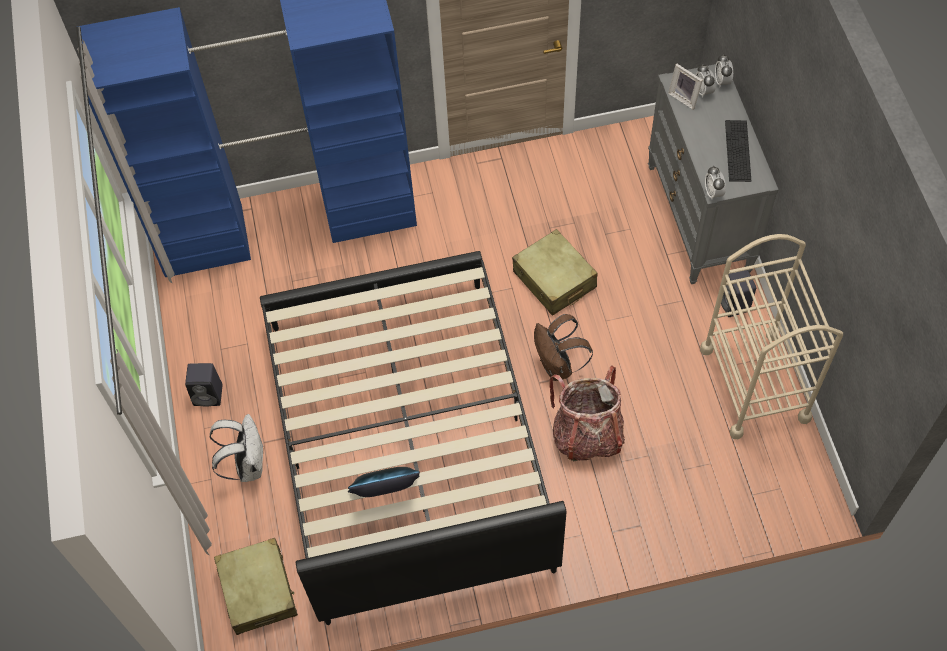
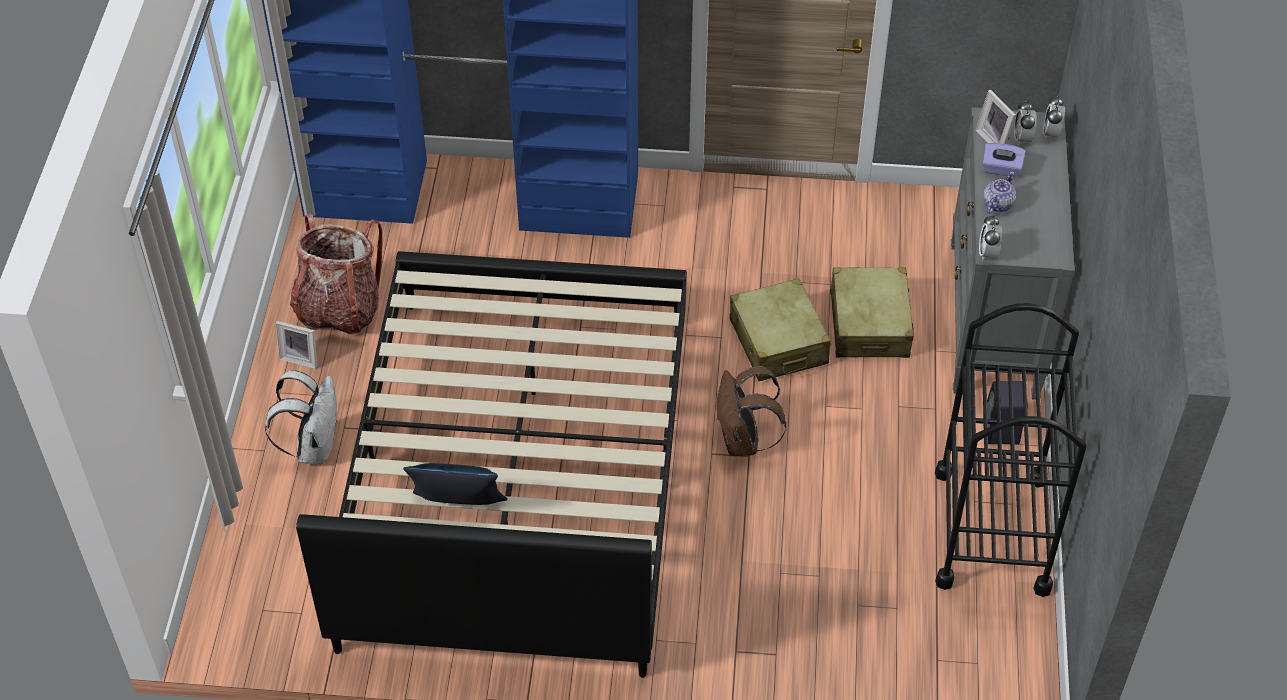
camera: 15 degrees right, 10 degrees down
black speaker [185,363,223,407] -> picture frame [276,321,317,369]
beige suitcase [214,538,298,635] -> beige suitcase moved to [830,267,914,358]
backpack [549,366,625,461] -> backpack moved to [290,214,382,334]
beige cart [700,234,843,439] -> black cart [935,303,1087,597]
keyboard [725,120,751,182] -> none
none -> purple tissue box [982,143,1025,177]
none -> teapot [983,171,1016,214]

